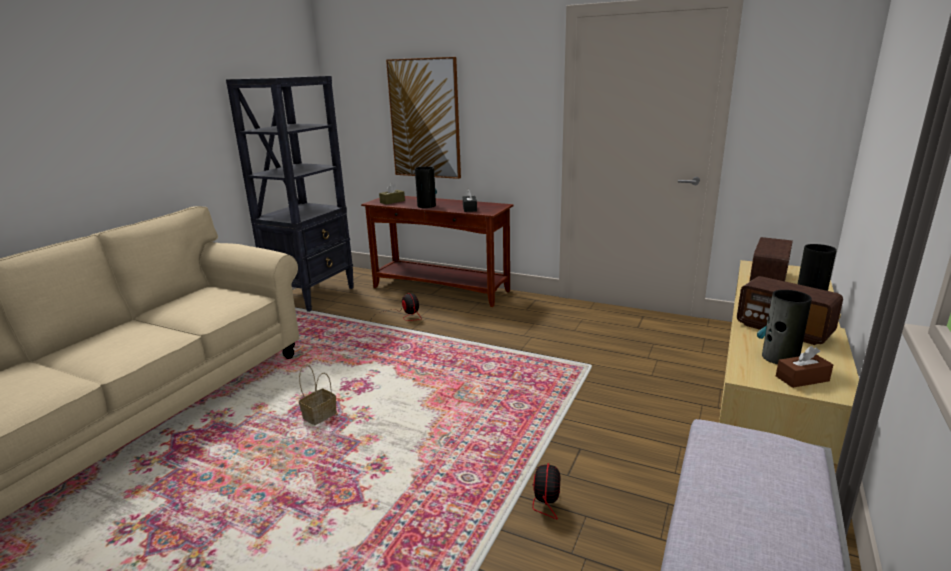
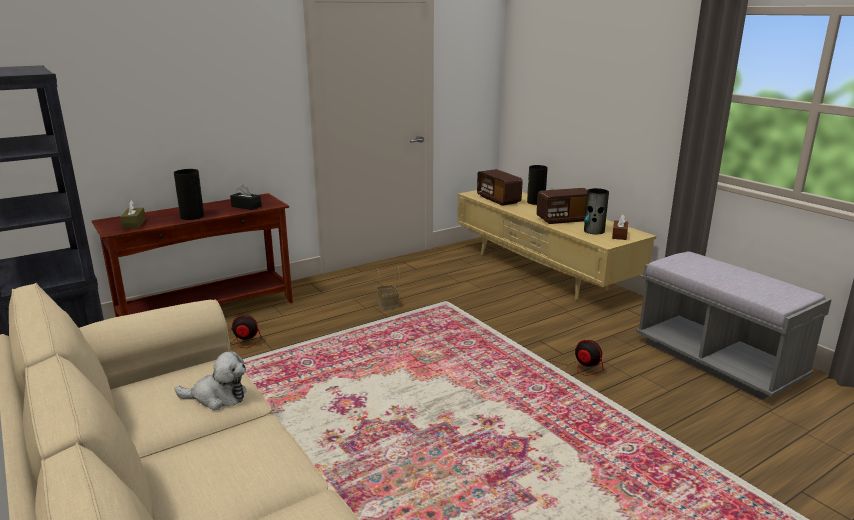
camera: 60 degrees left, 0 degrees up
basket [299,364,337,425] -> basket moved to [376,265,399,310]
picture [386,57,461,179] -> none
none -> plush toy [175,351,246,410]

